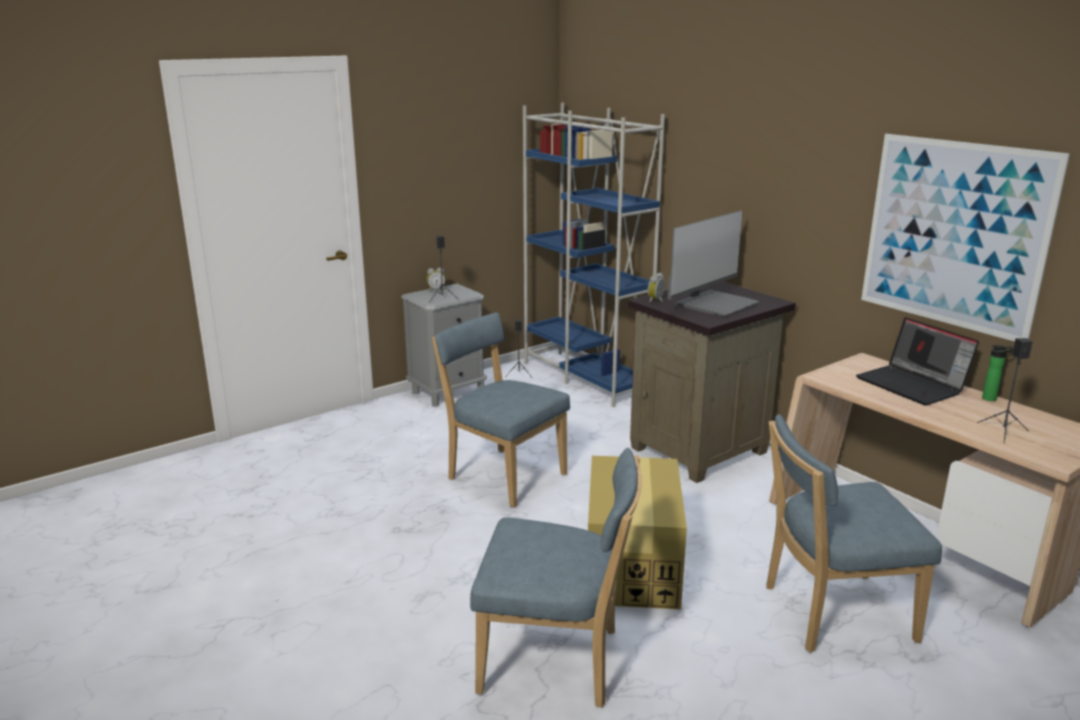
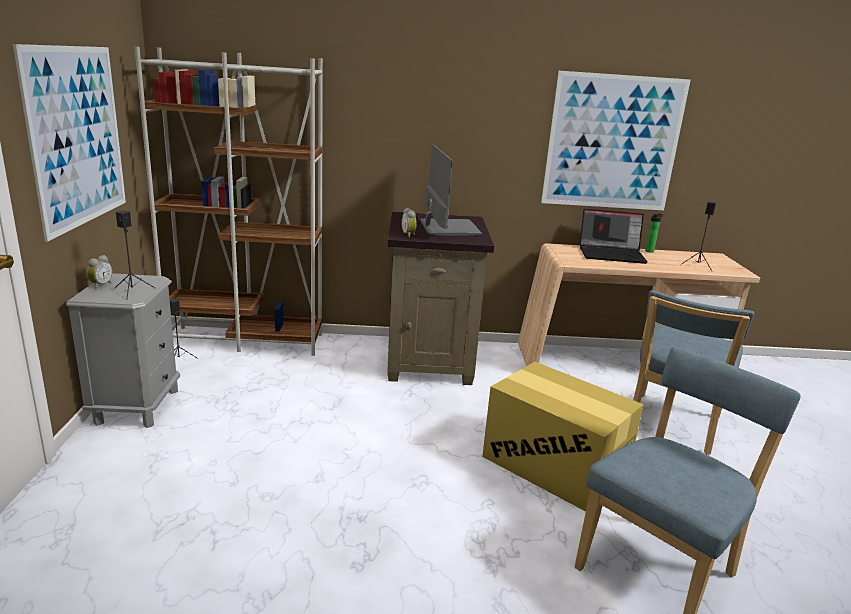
camera: 55 degrees left, 0 degrees up
blue chair [432,313,570,508] -> none
blue bookcase [523,103,665,407] -> brown bookcase [134,46,323,356]
none -> picture [13,44,126,242]

